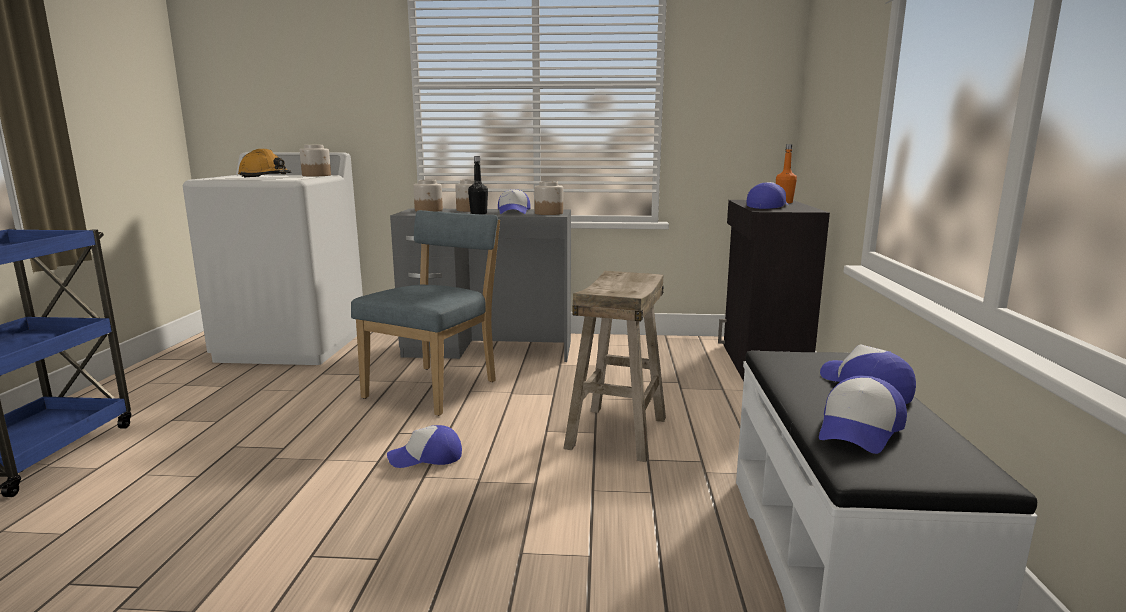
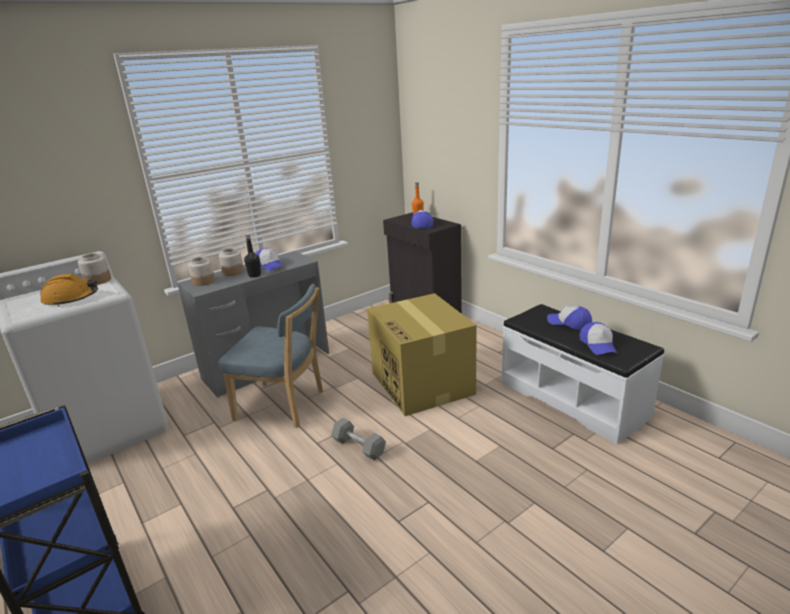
camera: 40 degrees left, 10 degrees up
blue chair [351,210,500,416] -> blue chair turned 120 degrees clockwise [218,283,323,428]
cap [387,425,462,468] -> grey dumbbell [331,418,386,461]
jar [534,181,563,215] -> none
beige stool [563,271,666,462] -> cardboard box [367,293,477,416]

